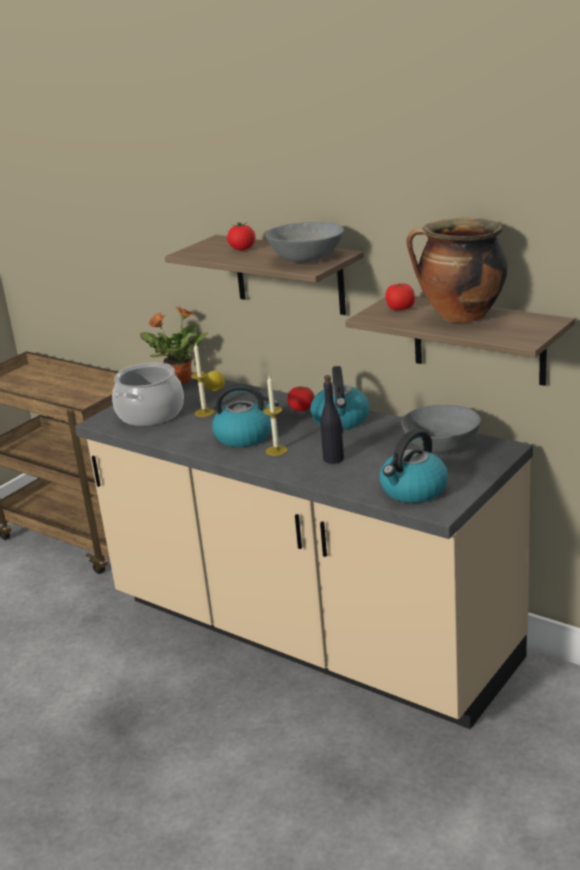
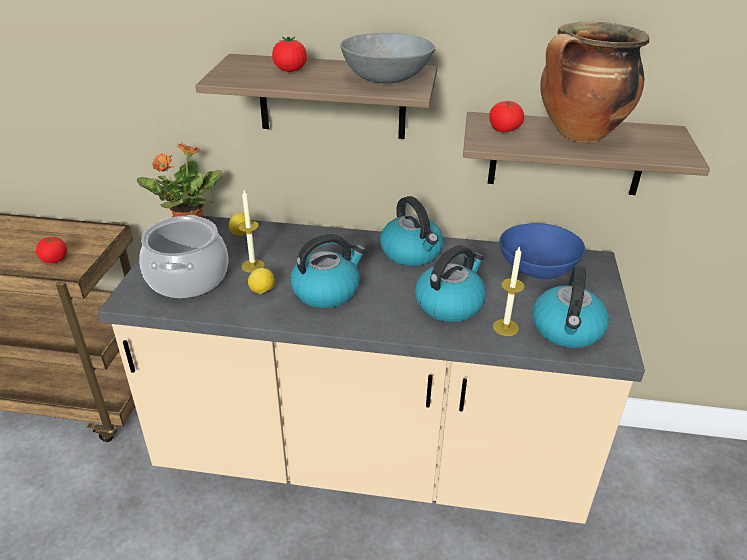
camera: 30 degrees left, 10 degrees up
candle [263,376,288,456] -> candle moved to [493,246,525,336]
tomato [287,387,315,411] -> tomato moved to [36,237,67,263]
black bottle [320,375,344,464] -> kettle [415,245,486,322]
grey bowl [401,405,481,454] -> blue bowl [499,223,585,279]
none -> lemon [248,268,275,294]

